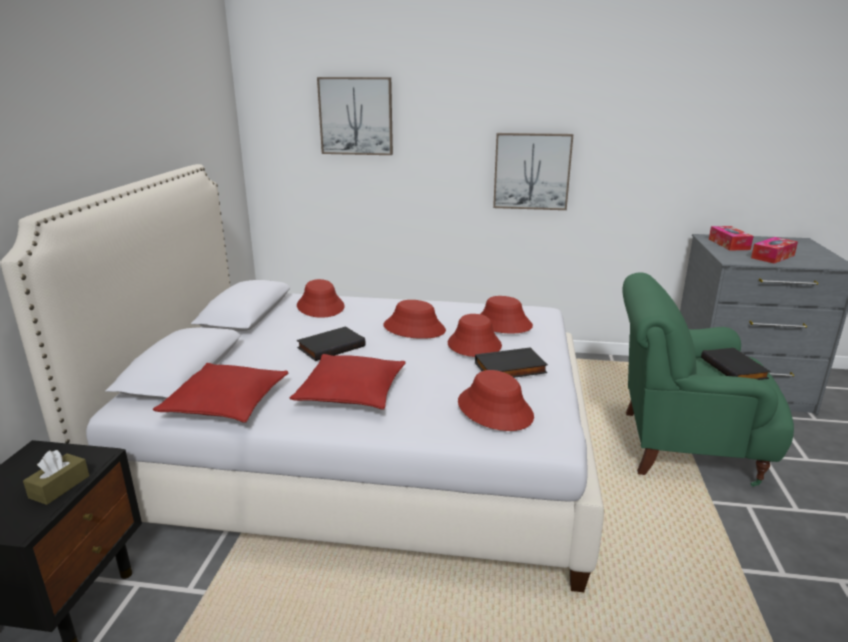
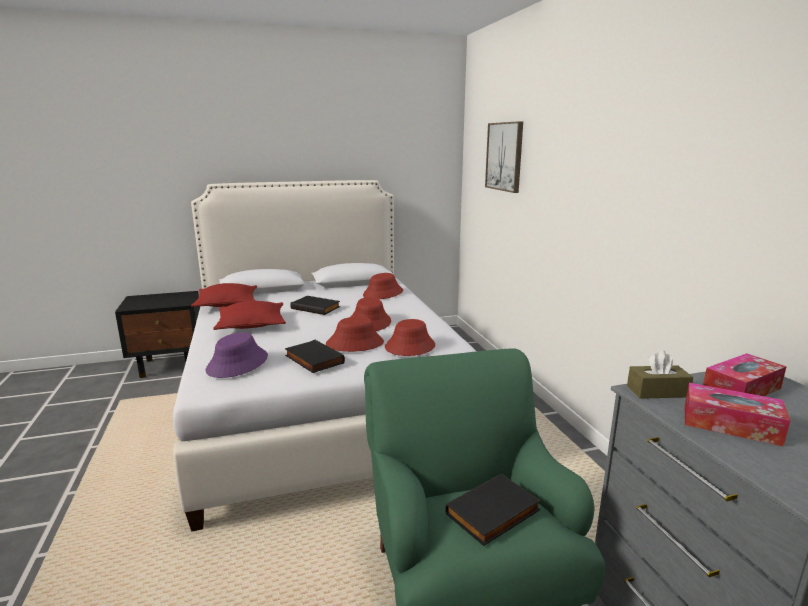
camera: 65 degrees right, 5 degrees down
brown tissue box [23,450,89,505] -> brown tissue box moved to [627,351,693,399]
red hat [458,370,534,431] -> purple hat [206,332,268,378]
picture [493,133,573,210] -> none

